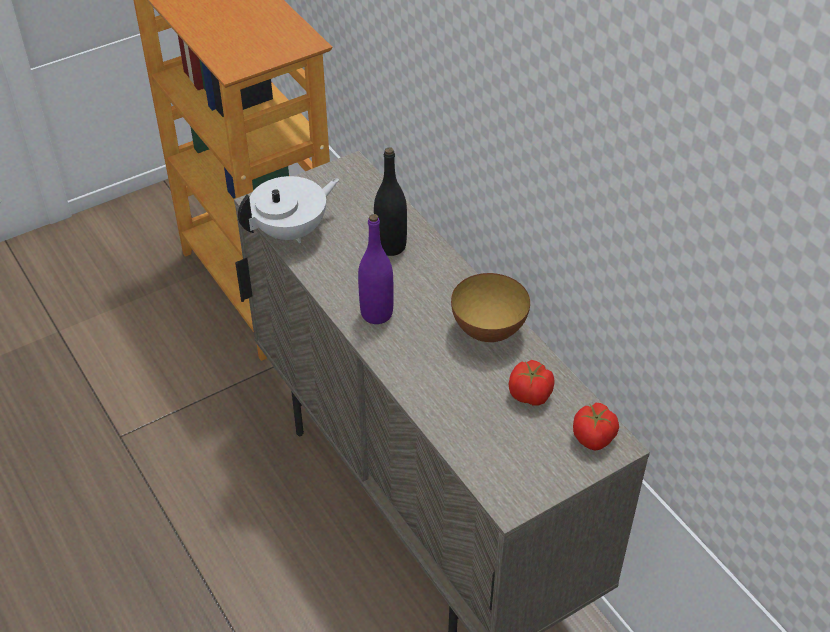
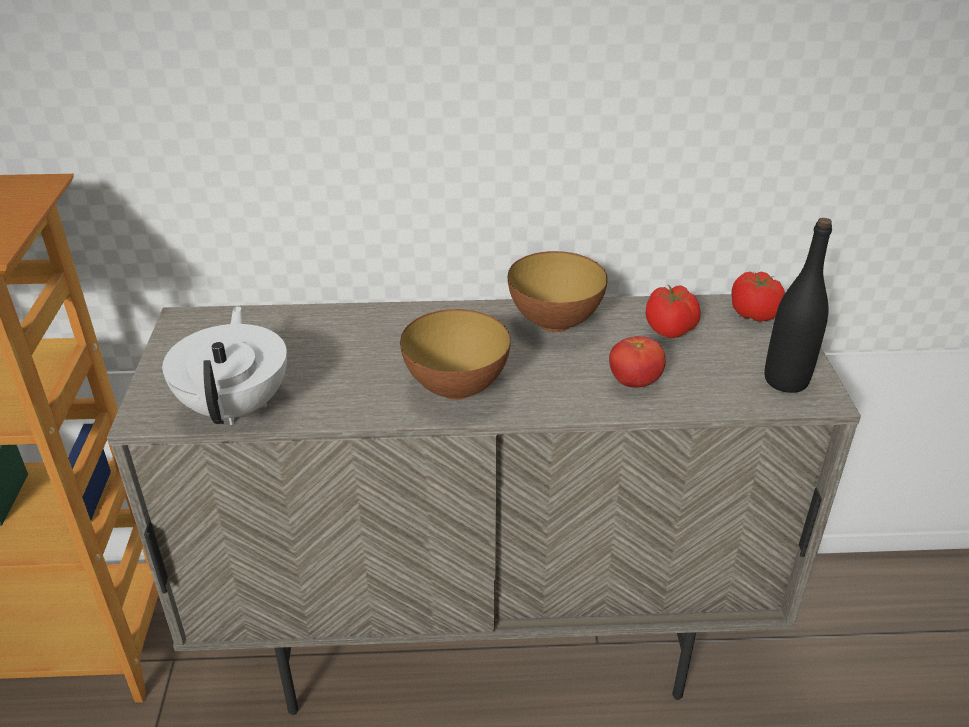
camera: 60 degrees left, 10 degrees down
purple bottle [358,214,393,324] -> bowl [400,309,511,400]
black bottle [374,147,407,256] -> black bottle moved to [765,218,832,393]
none -> tomato [609,336,666,388]

